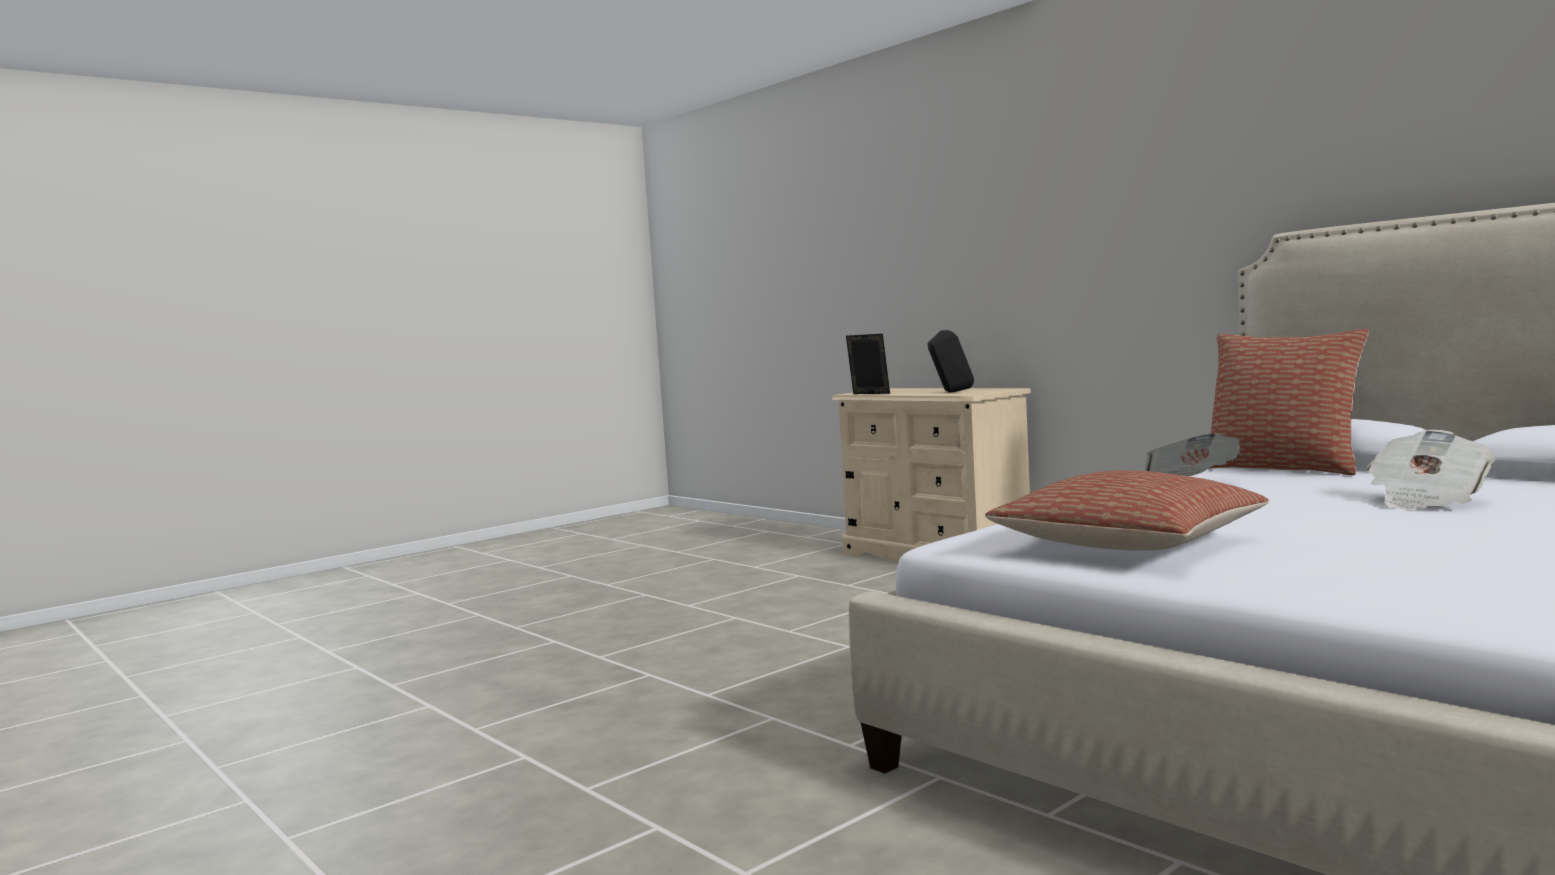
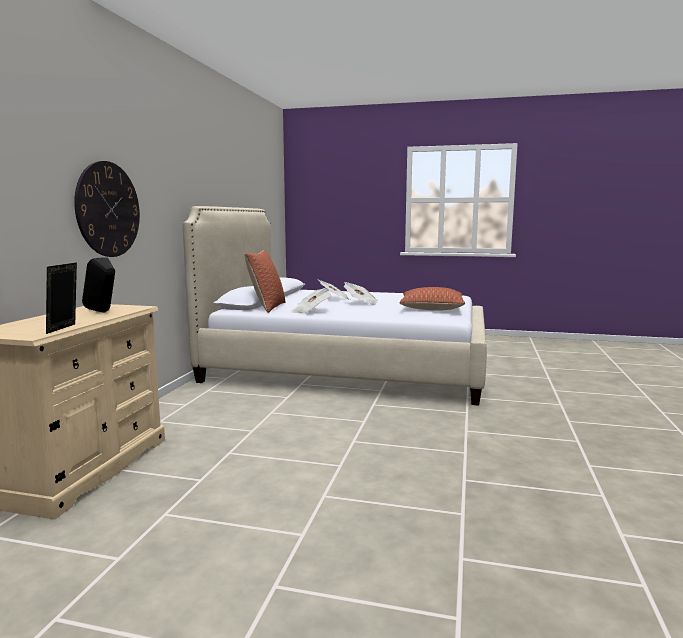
camera: 125 degrees left, 5 degrees up
none -> wall clock [74,161,140,257]
none -> newspaper [344,282,378,305]

